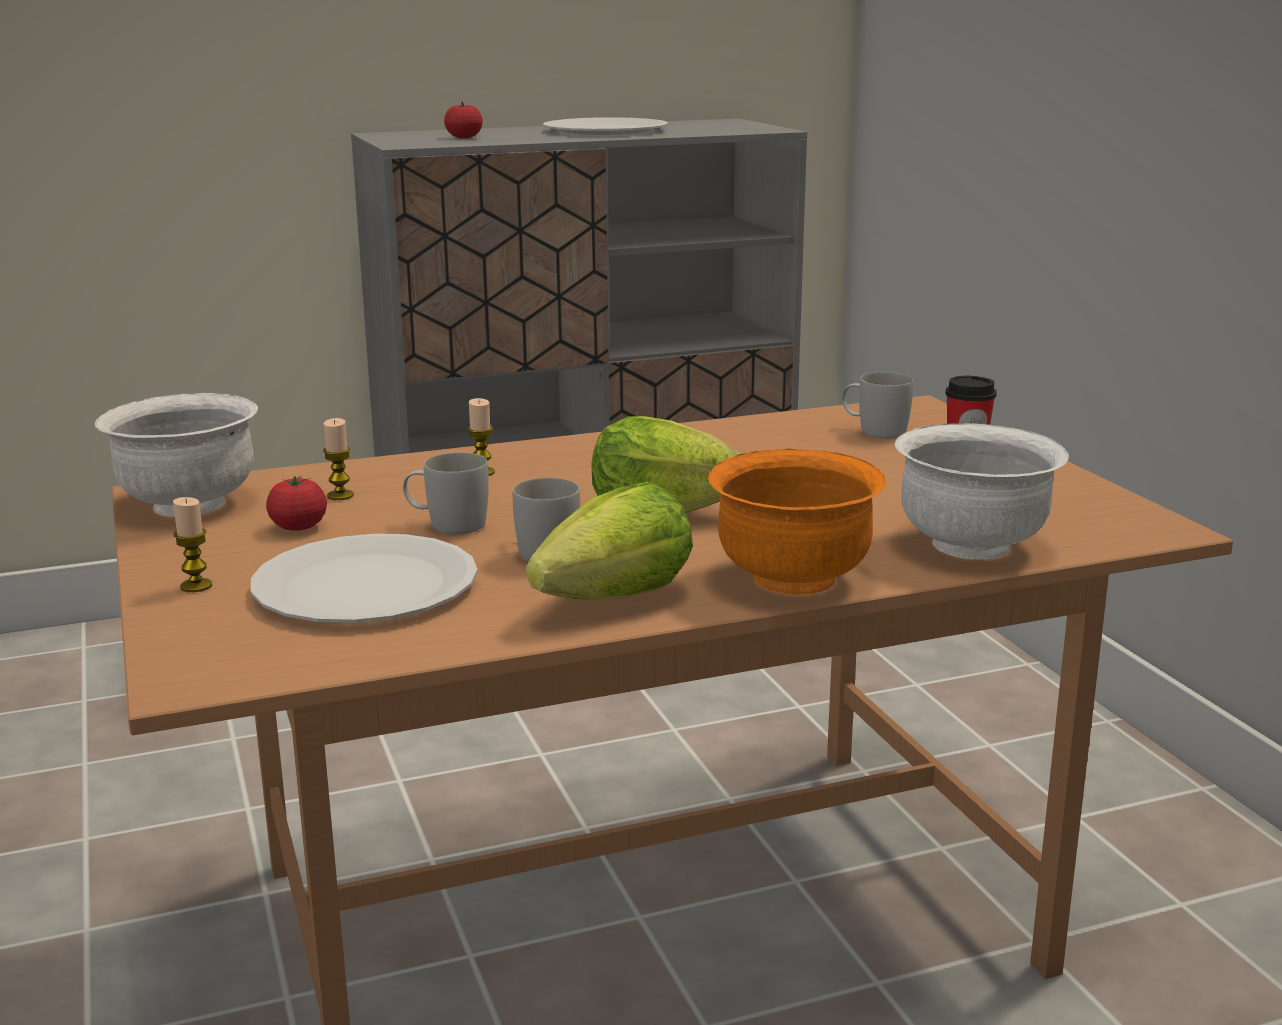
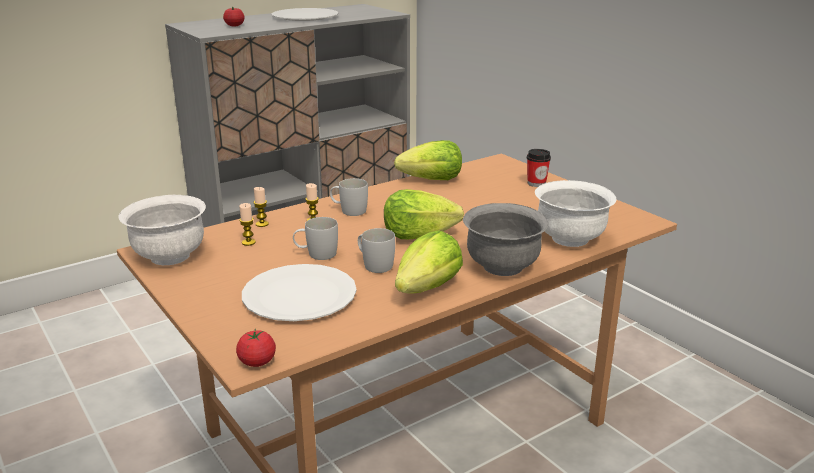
camera: 15 degrees left, 5 degrees up
candle [173,497,212,592] -> candle moved to [254,187,269,227]
tomato [266,476,327,531] -> tomato moved to [236,329,276,367]
orange bowl [708,449,886,595] -> grey bowl [463,203,549,276]
white mug [842,372,913,439] -> white mug moved to [330,178,368,216]
none -> lettuce [394,140,462,180]

